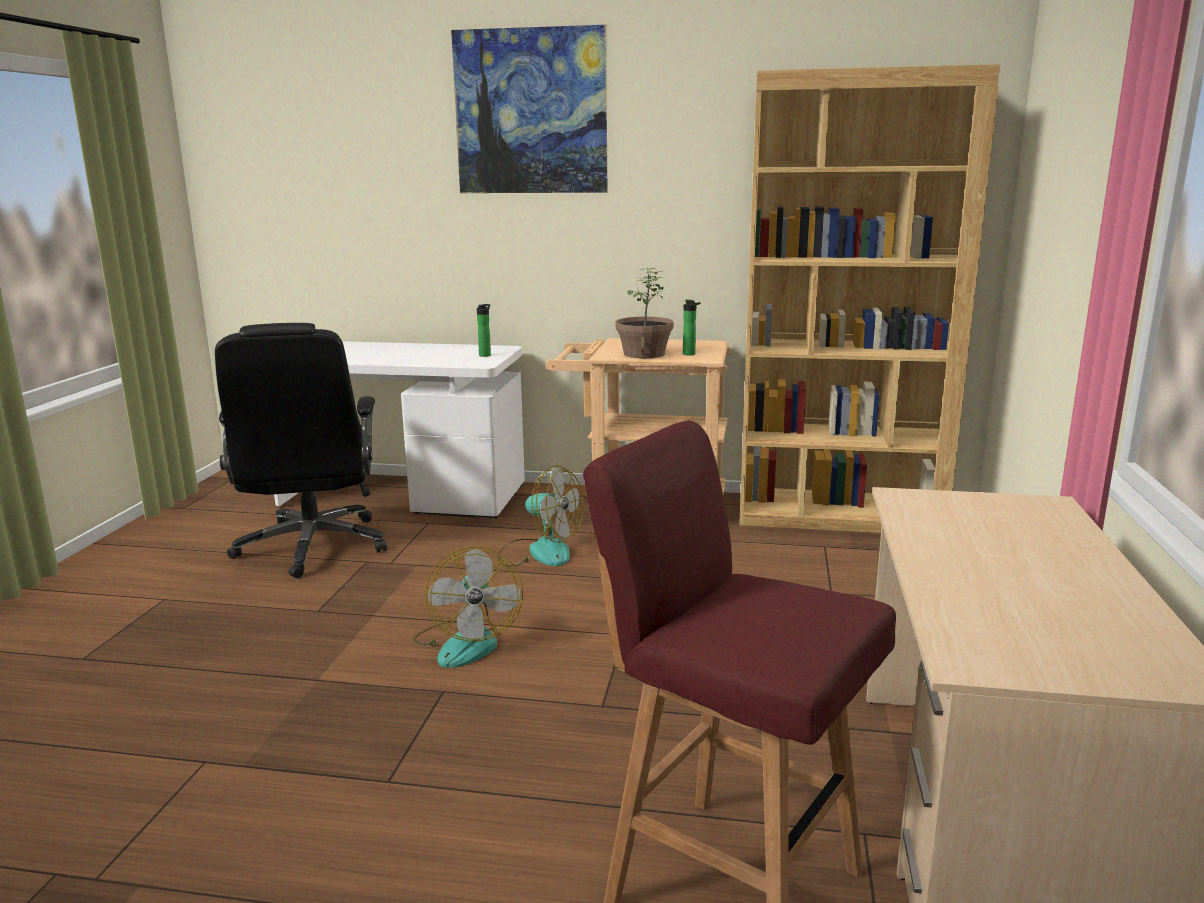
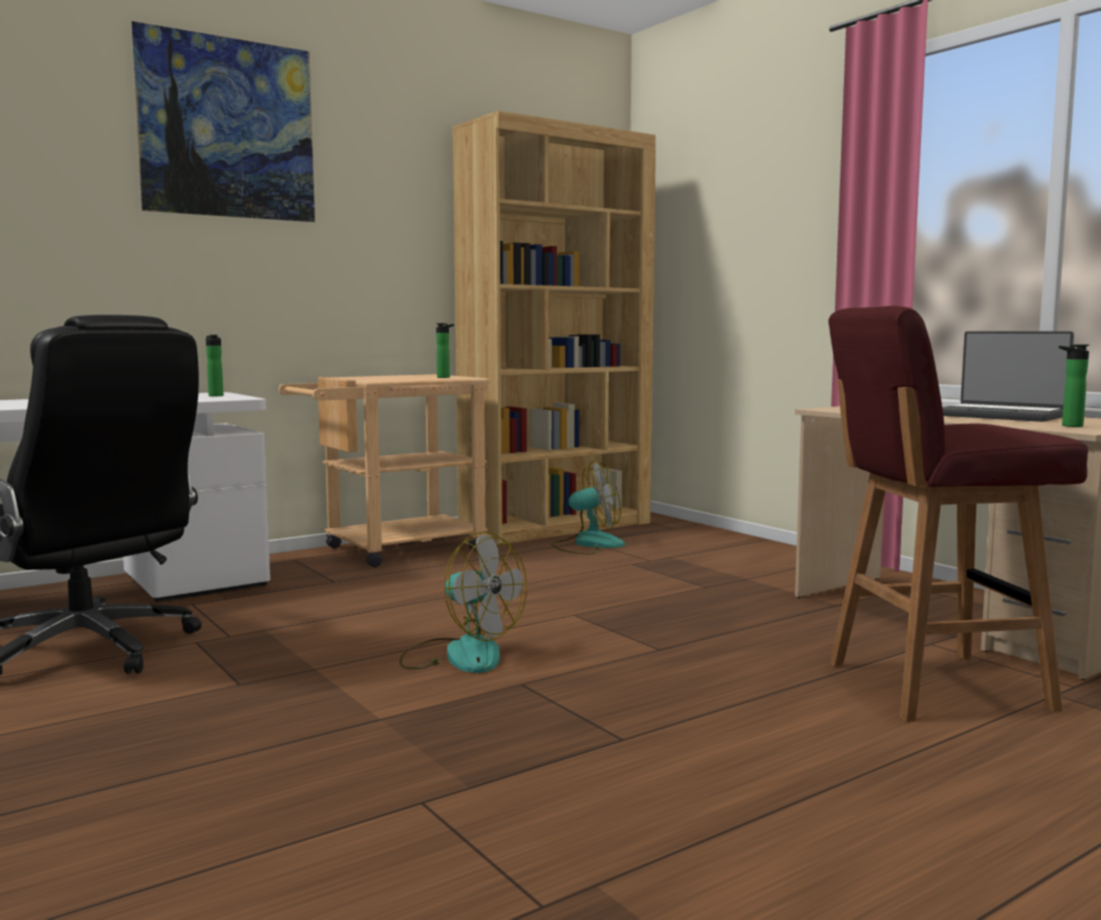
camera: 45 degrees left, 10 degrees down
fan [498,465,583,567] -> fan moved to [551,461,625,554]
potted plant [615,267,674,358] -> none
none -> laptop [942,331,1074,422]
none -> bottle [1059,344,1089,427]

